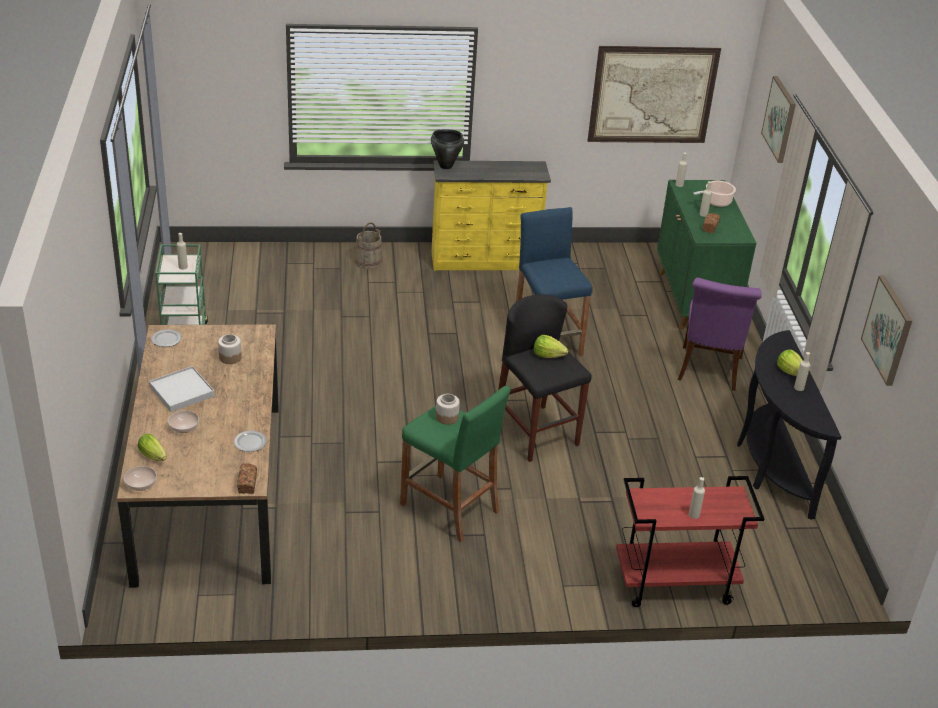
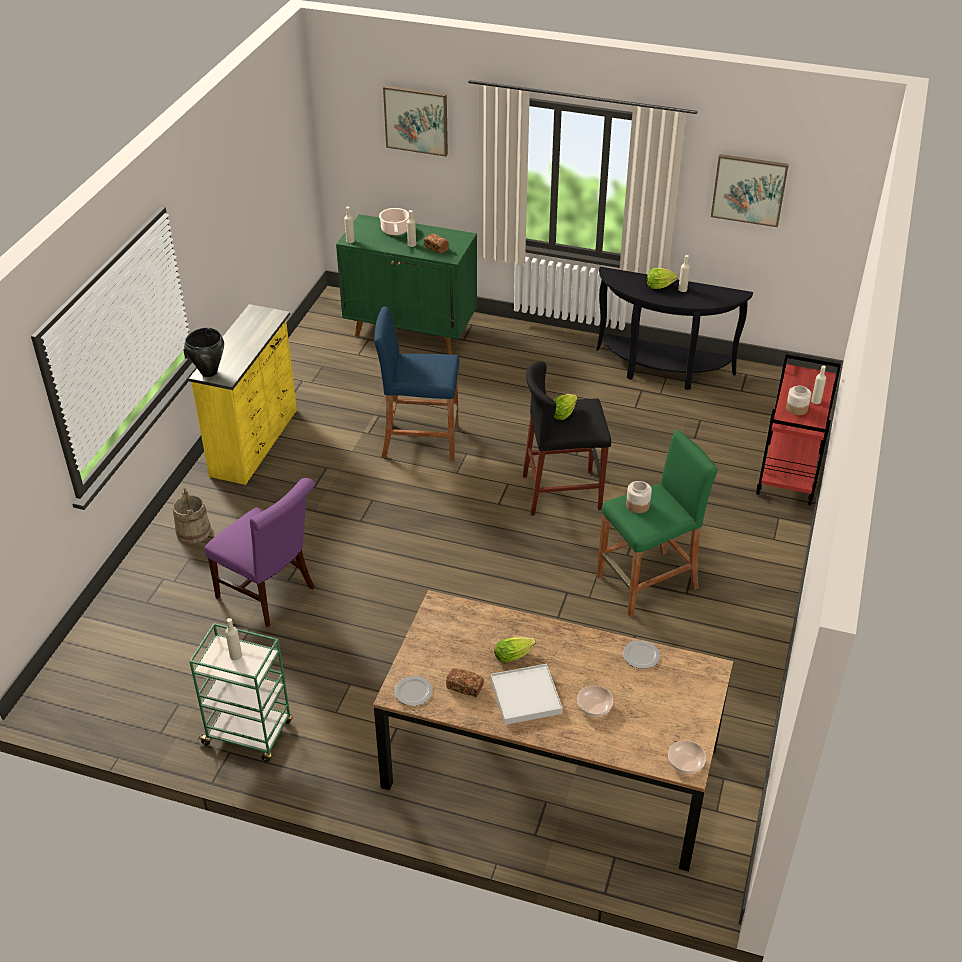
camera: 65 degrees left, 5 degrees up
lettuce [138,434,167,461] -> lettuce moved to [494,637,536,663]
jar [218,334,242,364] -> jar moved to [786,386,811,415]
bread [237,463,257,494] -> bread moved to [446,668,484,697]
picture [588,46,721,143] -> none
purple chair [678,277,762,391] -> purple chair moved to [204,478,315,627]

